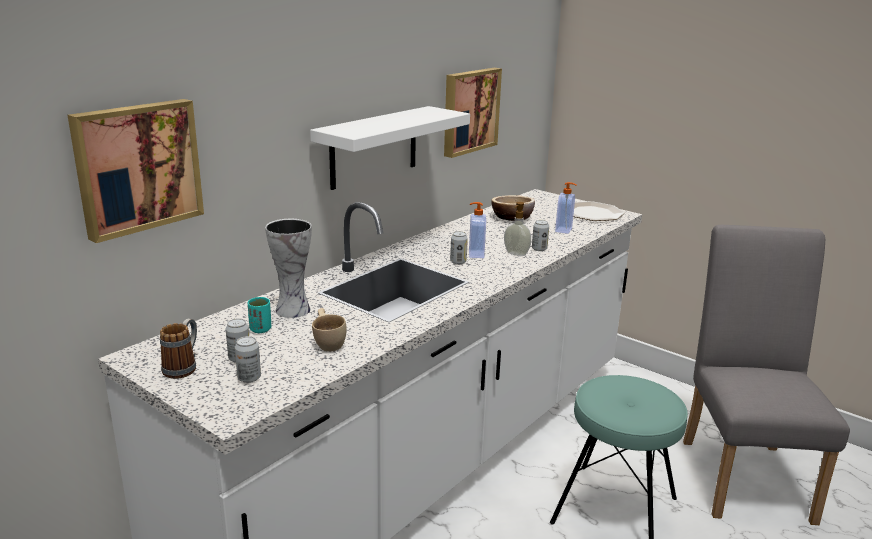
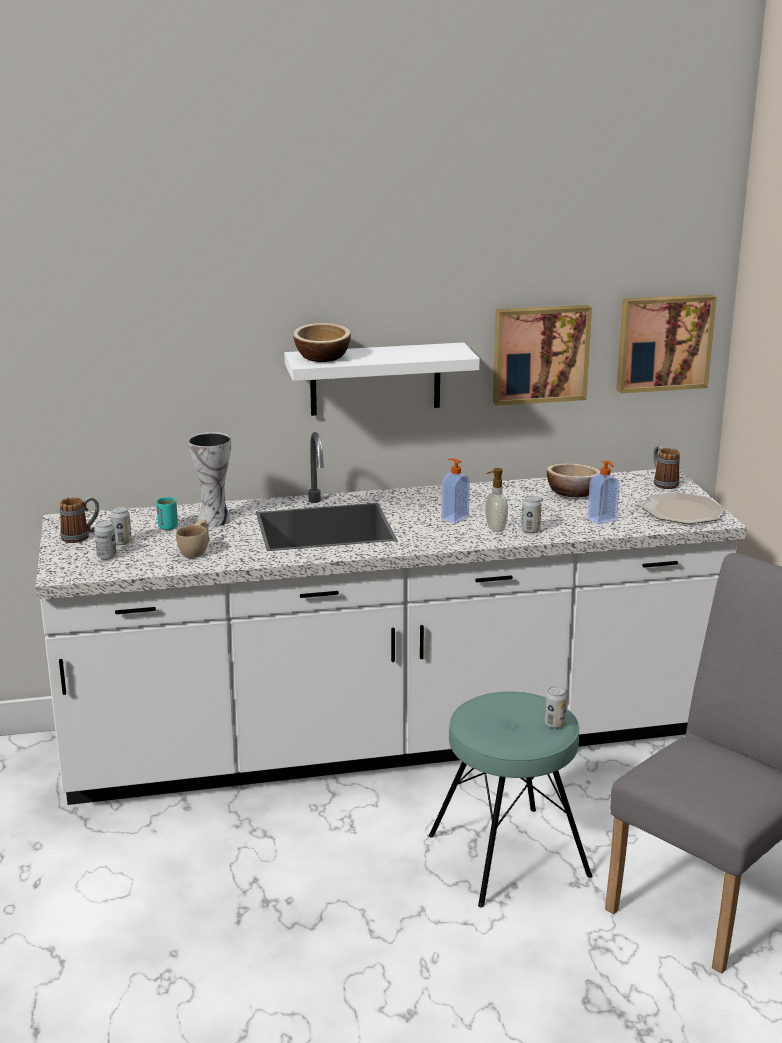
camera: 40 degrees right, 0 degrees up
picture [68,99,204,243] -> picture moved to [616,294,717,393]
can [450,231,468,264] -> can moved to [544,686,567,728]
none -> bowl [293,323,351,362]
none -> mug [654,446,680,489]

